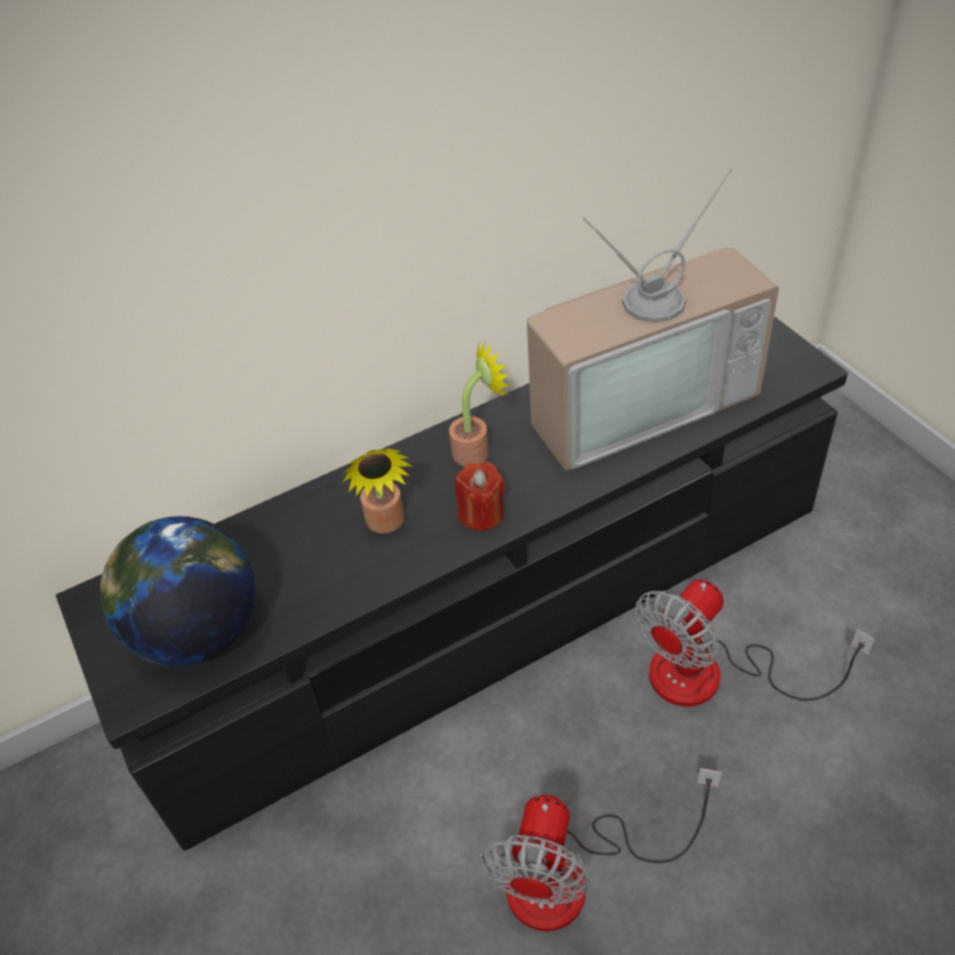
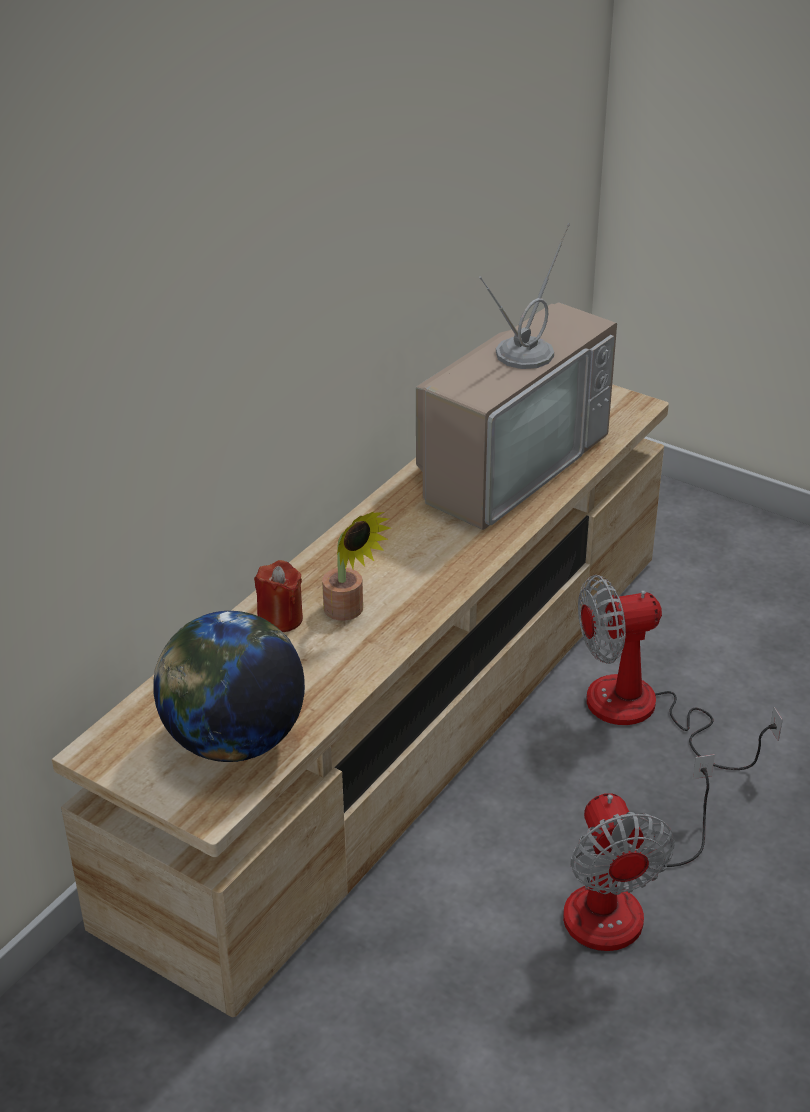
camera: 30 degrees left, 10 degrees down
black tv stand [56,316,848,850] -> beige tv stand [52,384,669,1017]
potted plant [449,340,511,466] -> none
red candle [455,462,505,531] -> red candle moved to [254,560,303,632]
fan [635,579,875,707] -> fan turned 60 degrees clockwise [578,575,783,770]

